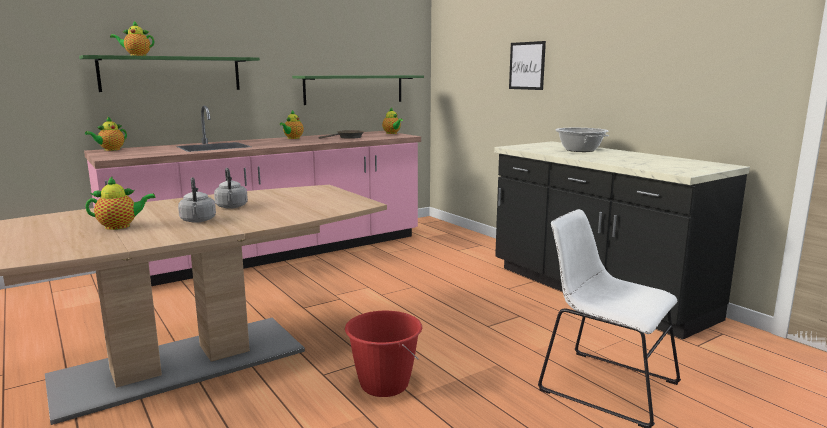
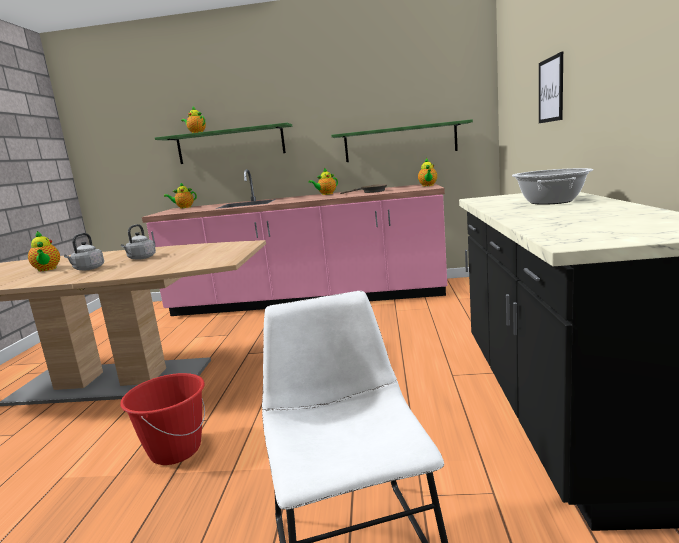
camera: 40 degrees right, 0 degrees up
teapot [85,176,156,230] -> teapot turned 45 degrees clockwise [28,231,60,271]

